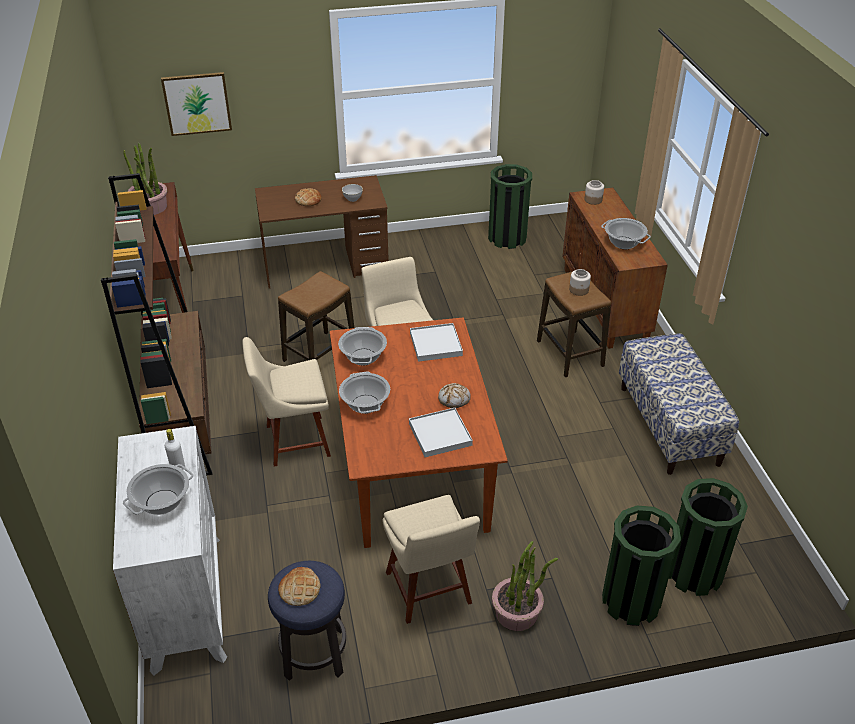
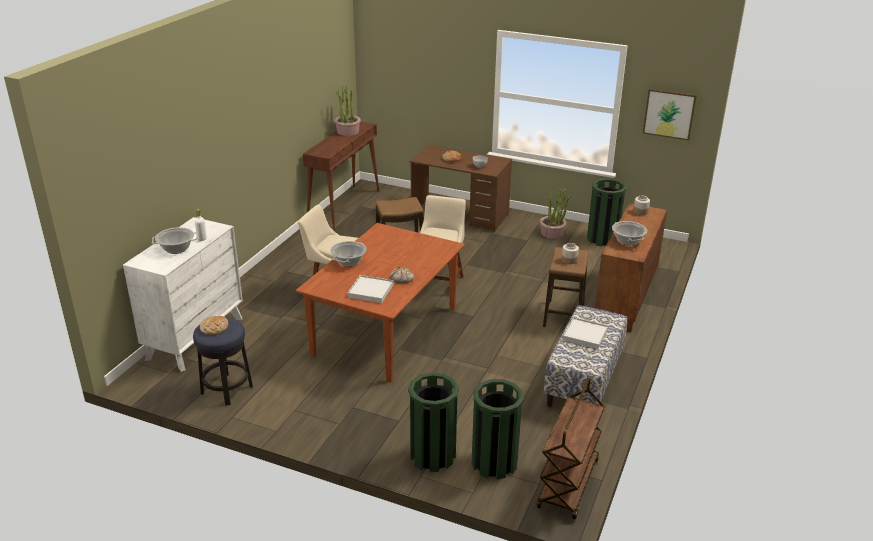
camera: 35 degrees right, 10 degrees down
brown bookcase [101,173,212,476] -> none
picture [161,72,232,136] -> picture moved to [643,89,697,141]
cooking pot [338,327,387,365] -> none
beige chair [382,495,480,624] -> none
white tray [410,323,463,362] -> white tray moved to [563,317,608,349]
potted plant [492,541,558,631] -> potted plant moved to [539,187,572,239]
none -> brown cart [537,378,605,519]

